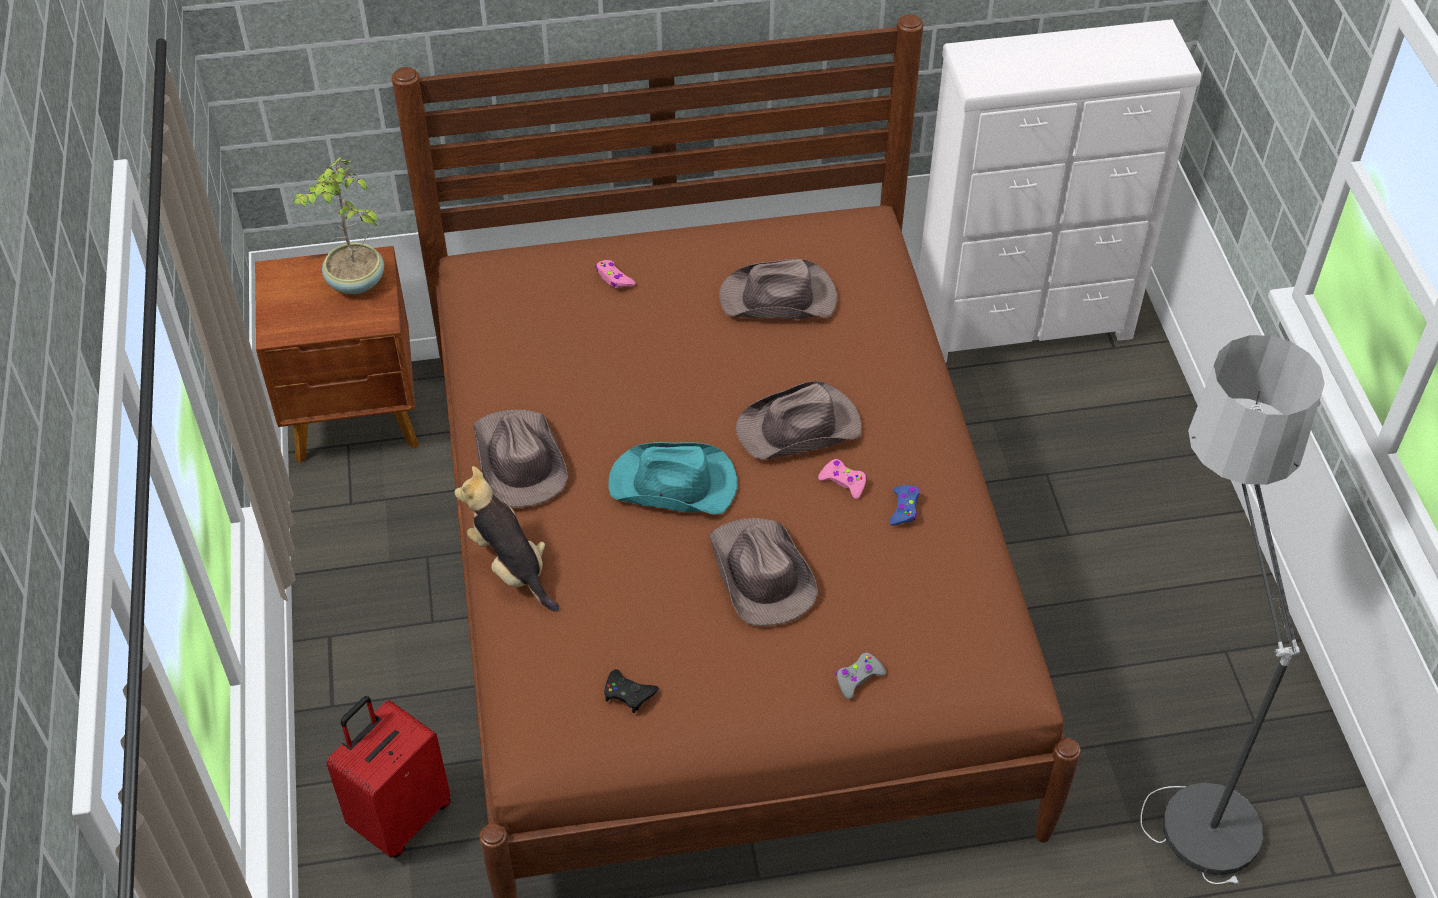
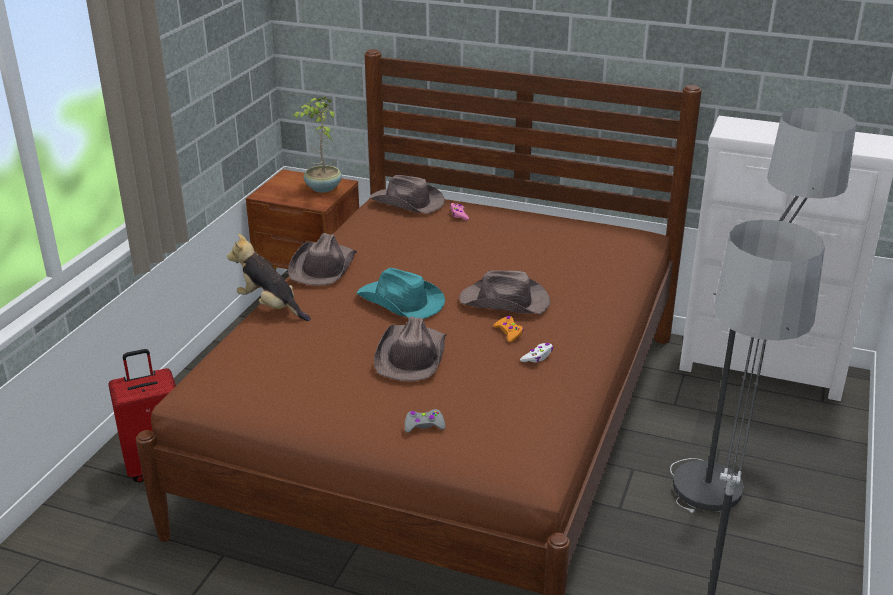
camera: 30 degrees right, 20 degrees down
plush toy [454,466,559,612] -> plush toy turned 45 degrees counterclockwise [227,234,311,321]
black game controller [604,669,659,713] -> none
brown hat [719,259,837,319] -> brown hat moved to [370,175,445,214]
pink game controller [818,459,867,499] -> orange game controller [493,316,524,342]
blue game controller [889,485,920,526] -> white game controller [520,343,553,362]
none -> floor lamp [670,107,857,514]

